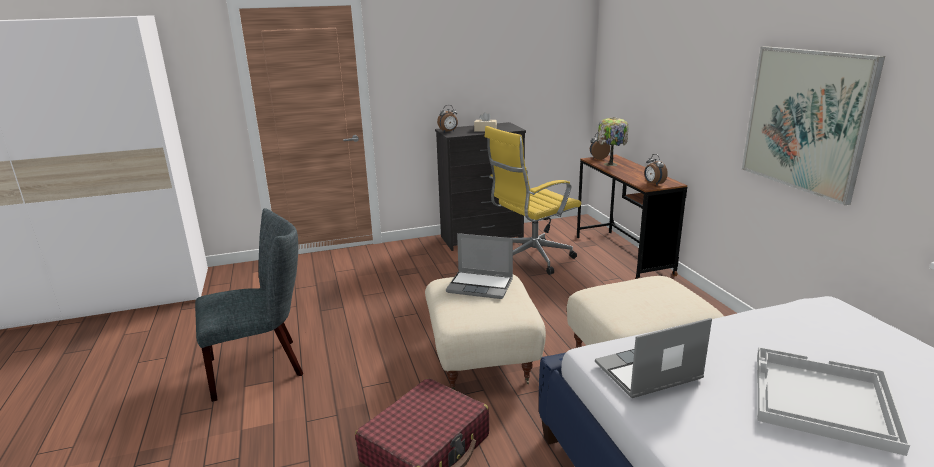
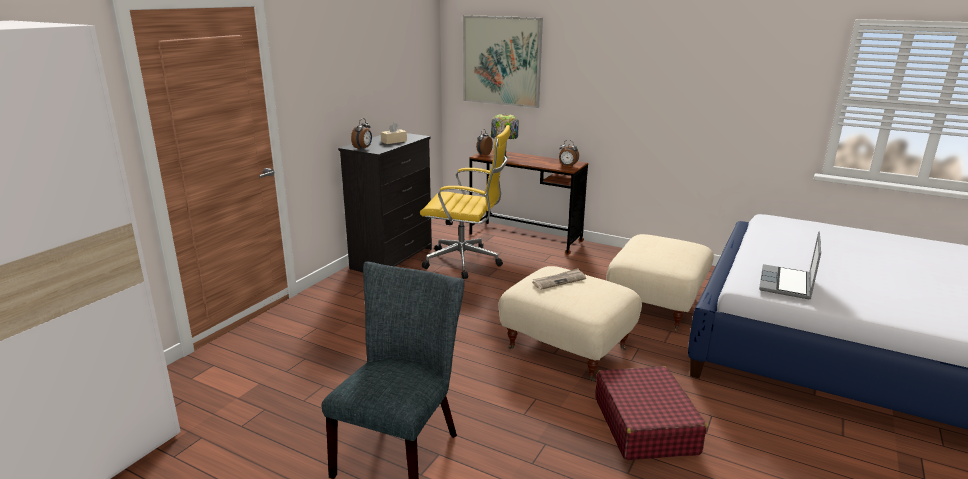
camera: 45 degrees left, 0 degrees up
laptop [446,233,513,299] -> newspaper [532,268,586,290]
yellow office chair [484,126,581,275] -> yellow office chair turned 90 degrees counterclockwise [420,125,510,279]
picture [742,46,885,205] -> picture moved to [463,15,543,108]
white tray [757,347,910,456] -> none

